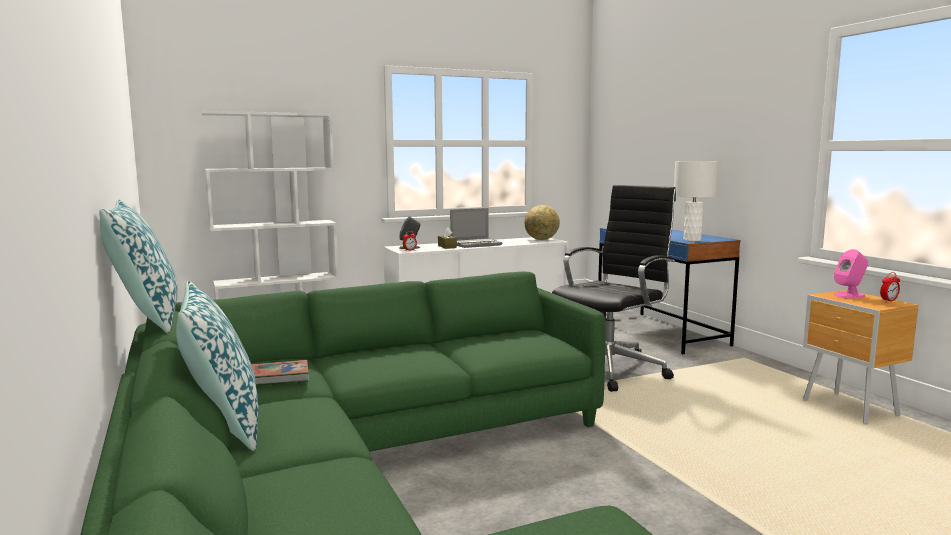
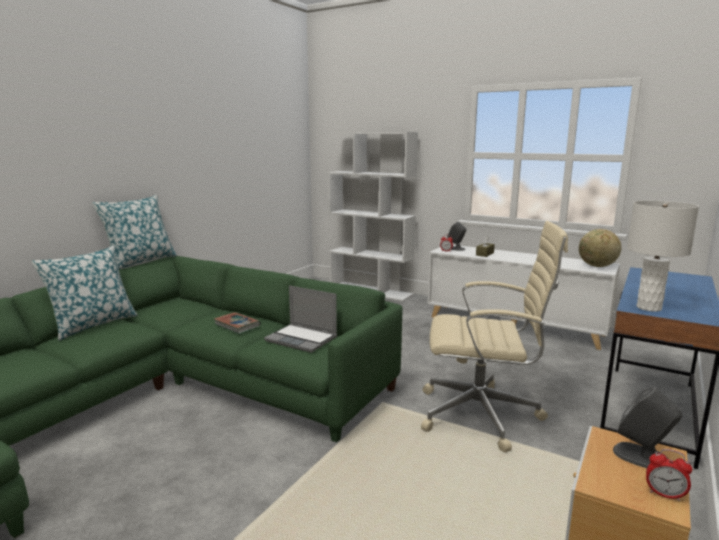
camera: 55 degrees right, 5 degrees up
book [251,360,309,386] -> book moved to [214,312,261,334]
laptop [450,208,502,248] -> laptop moved to [264,285,337,353]
black office chair [552,185,676,392] -> beige office chair [421,221,568,452]
pink speaker [833,249,868,298] -> grey speaker [613,386,682,468]

